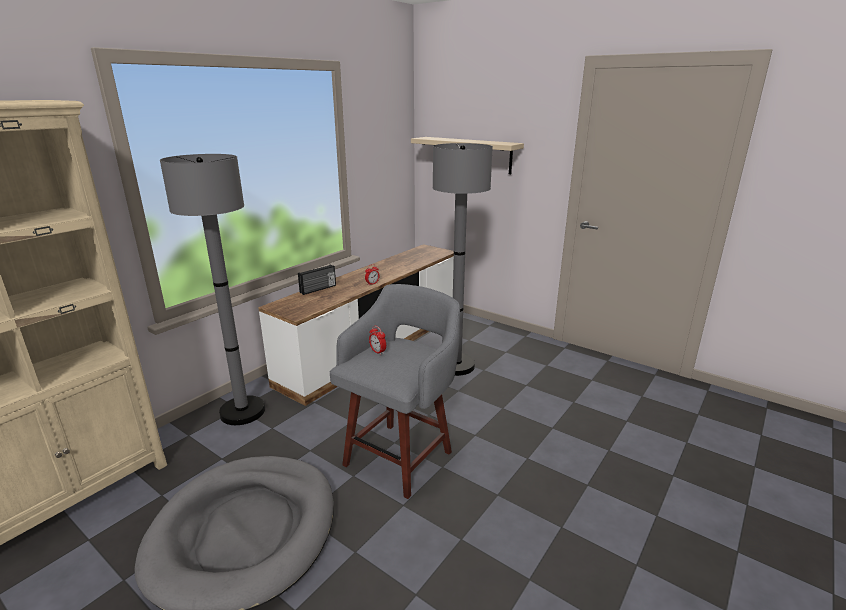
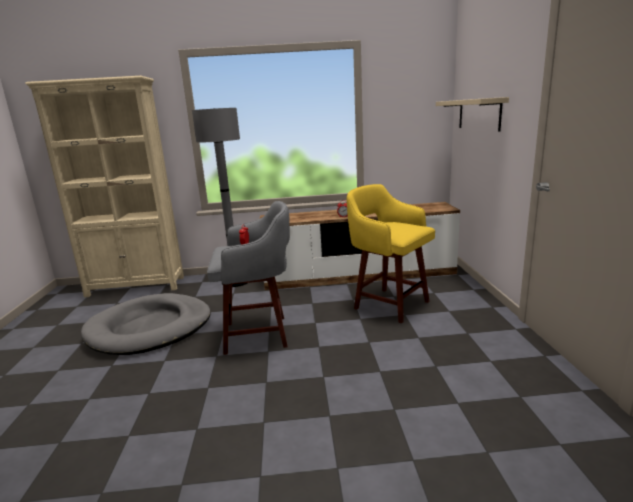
camera: 50 degrees right, 5 degrees down
radio [298,264,336,295] -> none
grey floor lamp [433,143,493,376] -> yellow stool [347,184,435,323]

